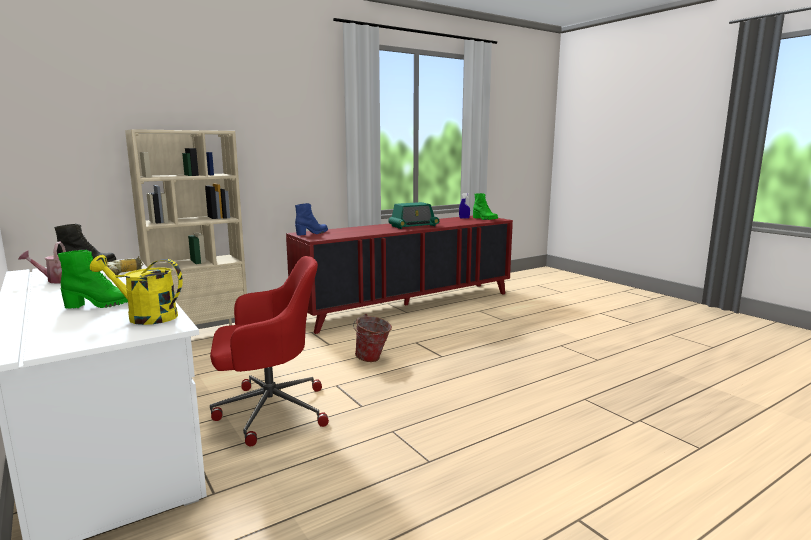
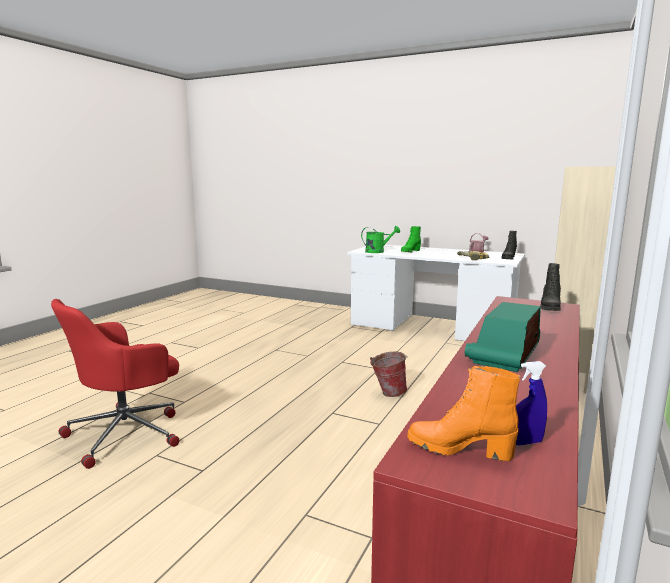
camera: 150 degrees right, 0 degrees up
yellow watering can [90,255,183,325] -> green watering can [361,226,400,253]
red office chair [210,256,329,446] -> red office chair moved to [51,299,180,469]
blue boot [295,203,328,235] -> black boot [540,263,561,311]
green boot [473,193,498,220] -> orange boot [407,366,521,461]

